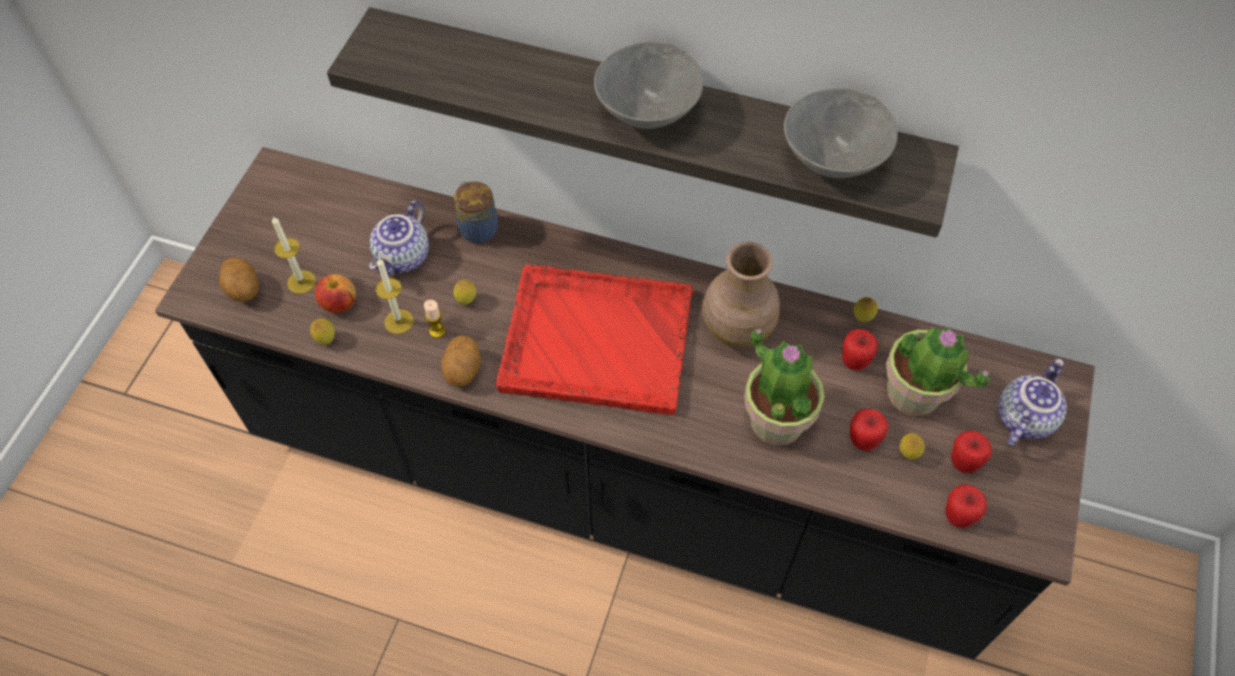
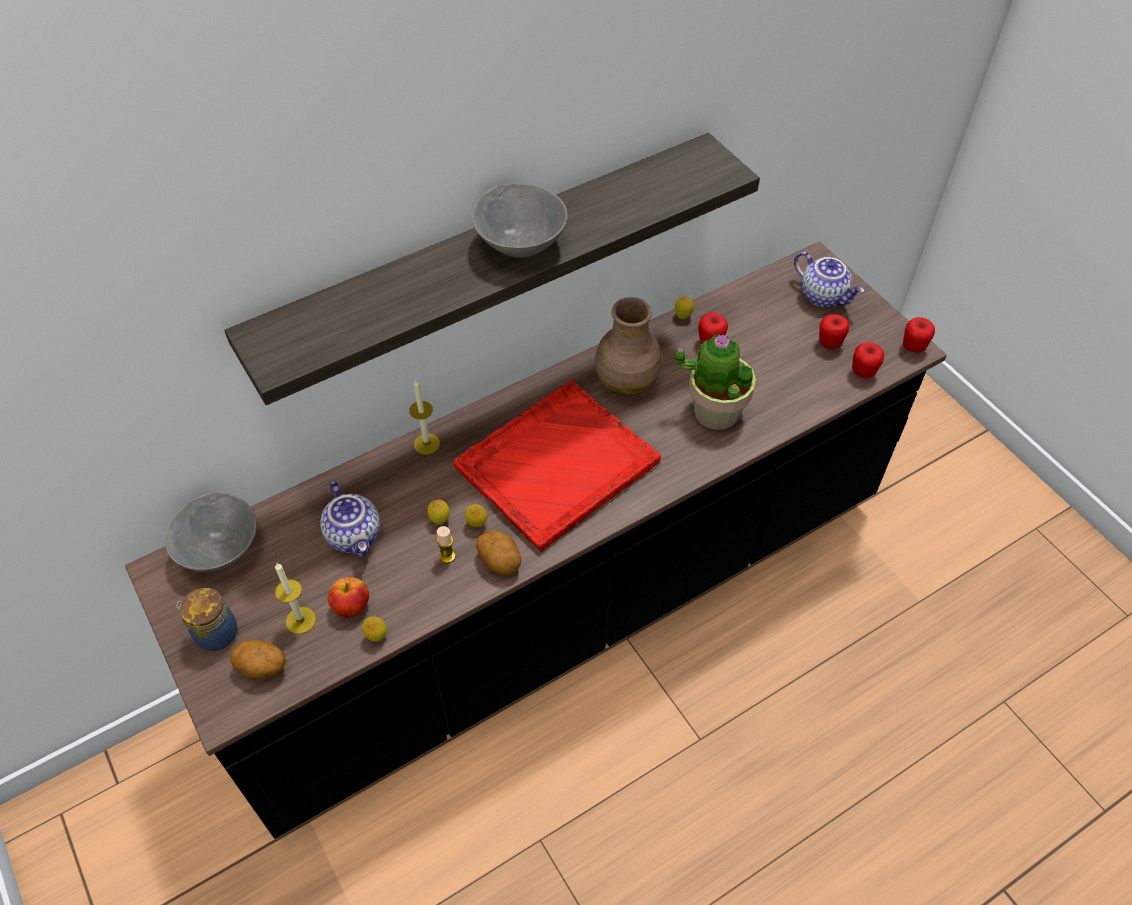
camera: 50 degrees left, 5 degrees down
candle [376,258,414,334] -> candle moved to [409,380,440,455]
jar [454,181,498,243] -> jar moved to [176,588,237,651]
grey bowl [784,88,898,178] -> grey bowl moved to [165,493,257,572]
apple [850,409,889,451] -> apple moved to [903,317,935,353]
potted plant [886,326,991,416] -> none
lemon [899,433,925,460] -> lemon moved to [465,504,487,527]
teapot [998,358,1067,446] -> teapot turned 150 degrees clockwise [794,252,864,307]

